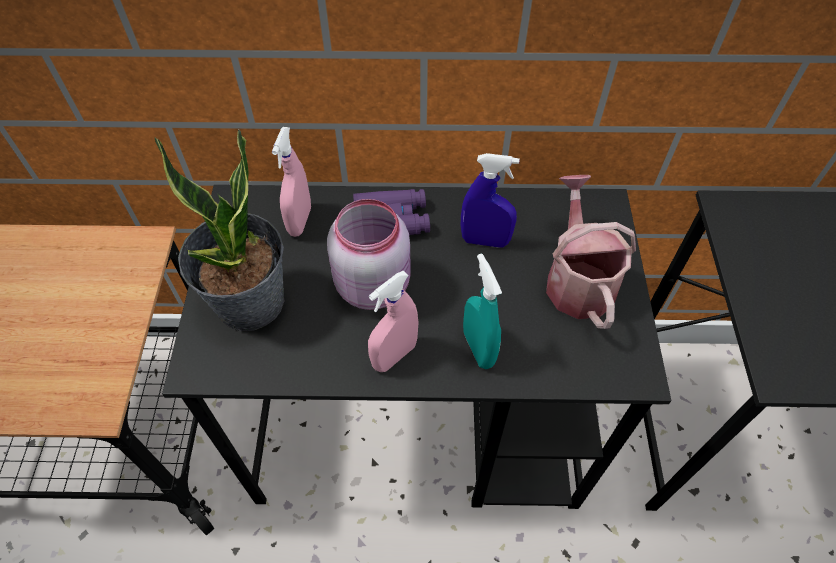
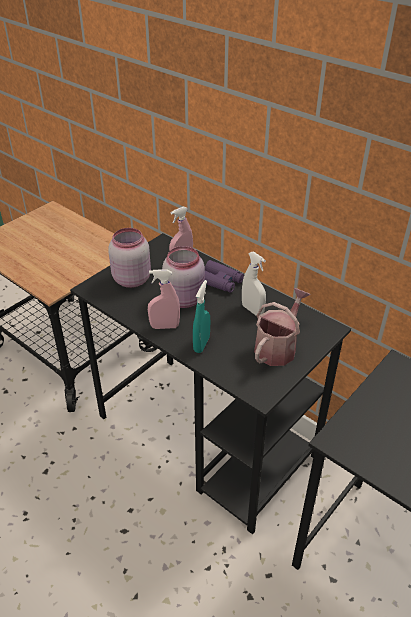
camera: 40 degrees right, 15 degrees down
potted plant [154,129,285,331] -> pink jar [108,228,151,288]
blue spray bottle [461,153,520,248] -> white spray bottle [242,252,266,316]

